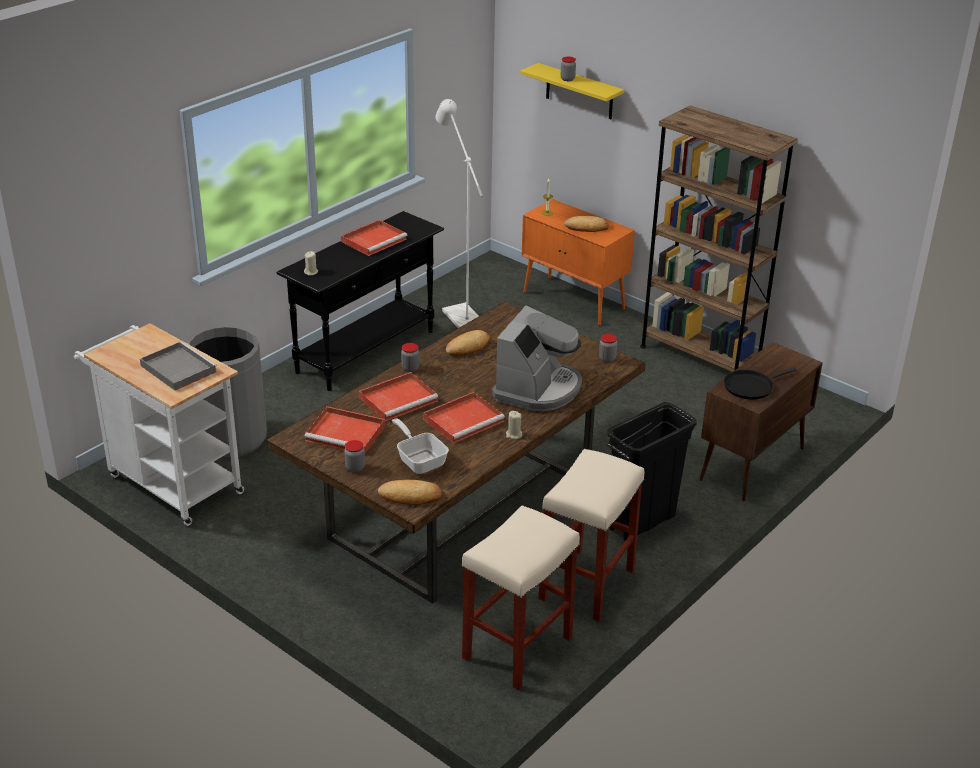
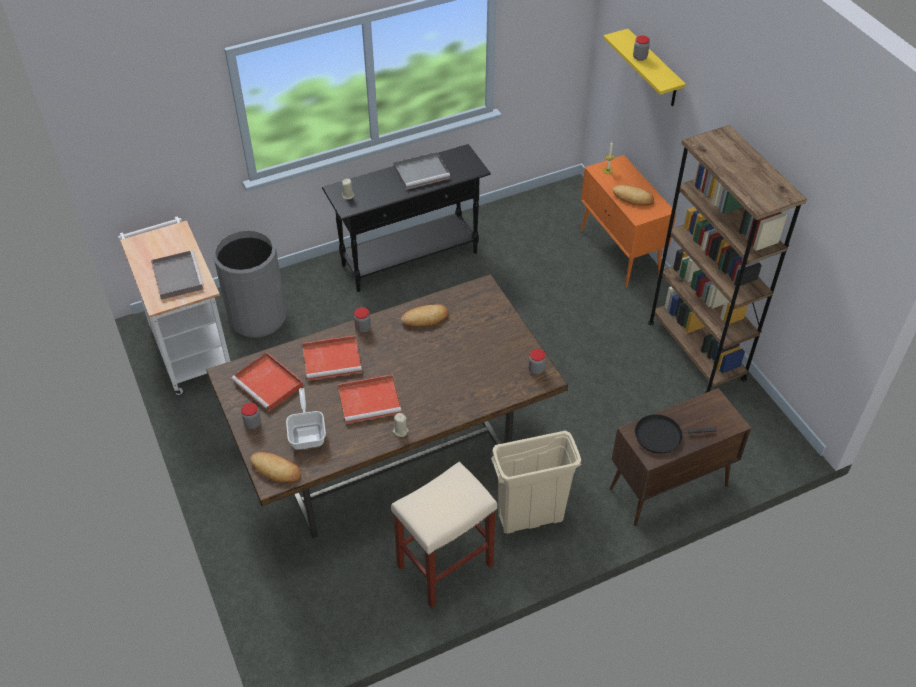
camera: 25 degrees right, 15 degrees up
red tray [341,220,408,256] -> grey tray [393,151,450,190]
white floor lamp [435,99,483,328] -> none
beige stool [462,505,580,690] -> none
coffee machine [492,306,582,411] -> none
black trash can [607,402,697,541] -> beige trash can [491,431,581,534]

